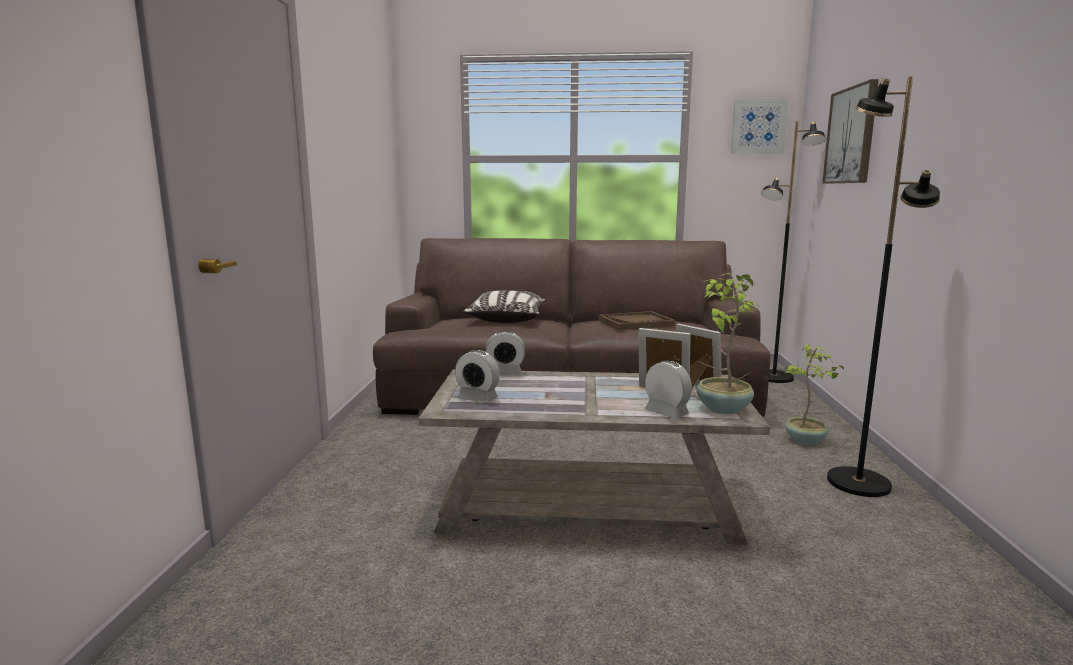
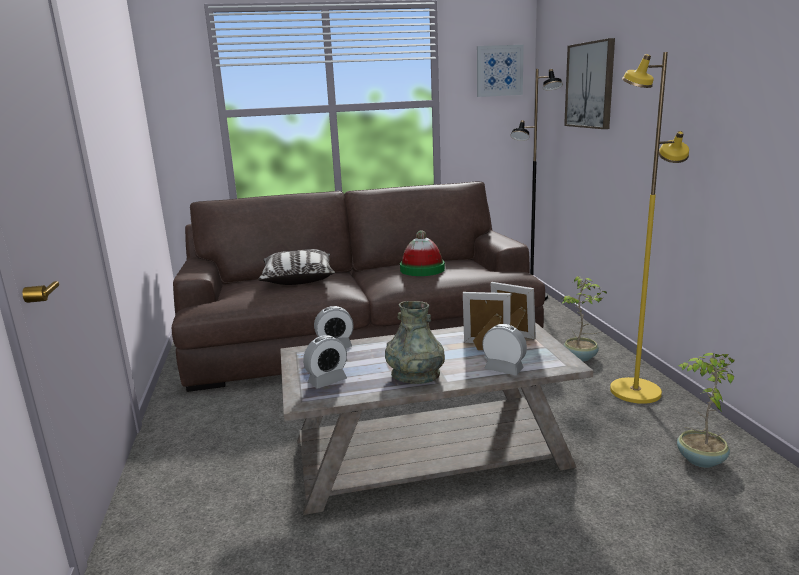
camera: 15 degrees left, 5 degrees up
alarm clock [455,350,500,403] -> alarm clock turned 45 degrees counterclockwise [303,335,347,388]
brown tray [598,311,675,330] -> hat [400,230,445,276]
potted plant [696,273,760,414] -> potted plant moved to [677,353,734,468]
black floor lamp [827,76,940,497] -> yellow floor lamp [610,52,689,404]
none -> grey vase [385,301,445,384]

